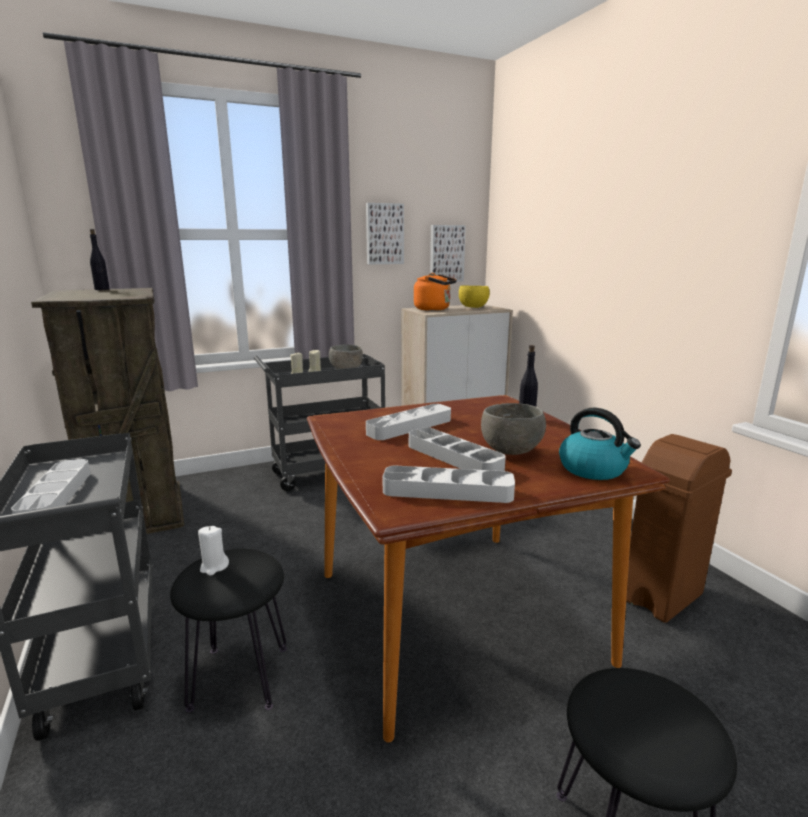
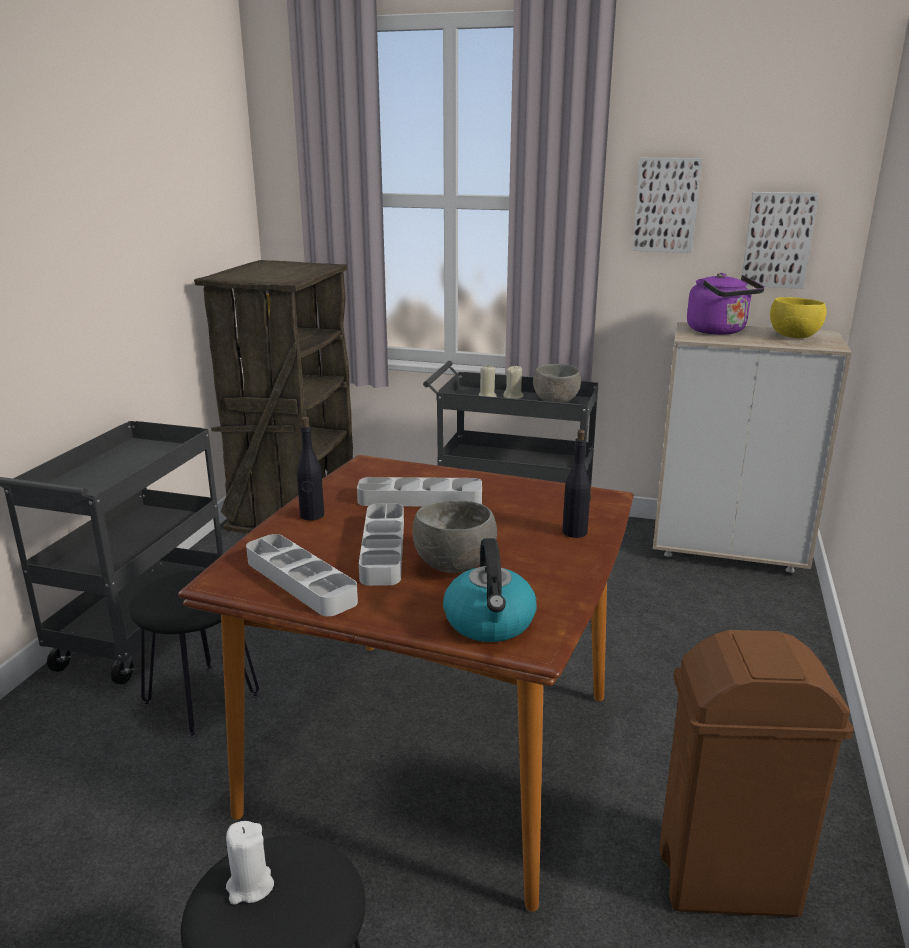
camera: 40 degrees right, 5 degrees up
grey tray [11,459,91,514] -> none
black bottle [90,229,110,290] -> black bottle moved to [297,417,324,521]
white candle [198,526,229,576] -> white candle moved to [226,821,274,905]
orange kettle [414,273,457,311] -> purple kettle [687,273,765,335]

